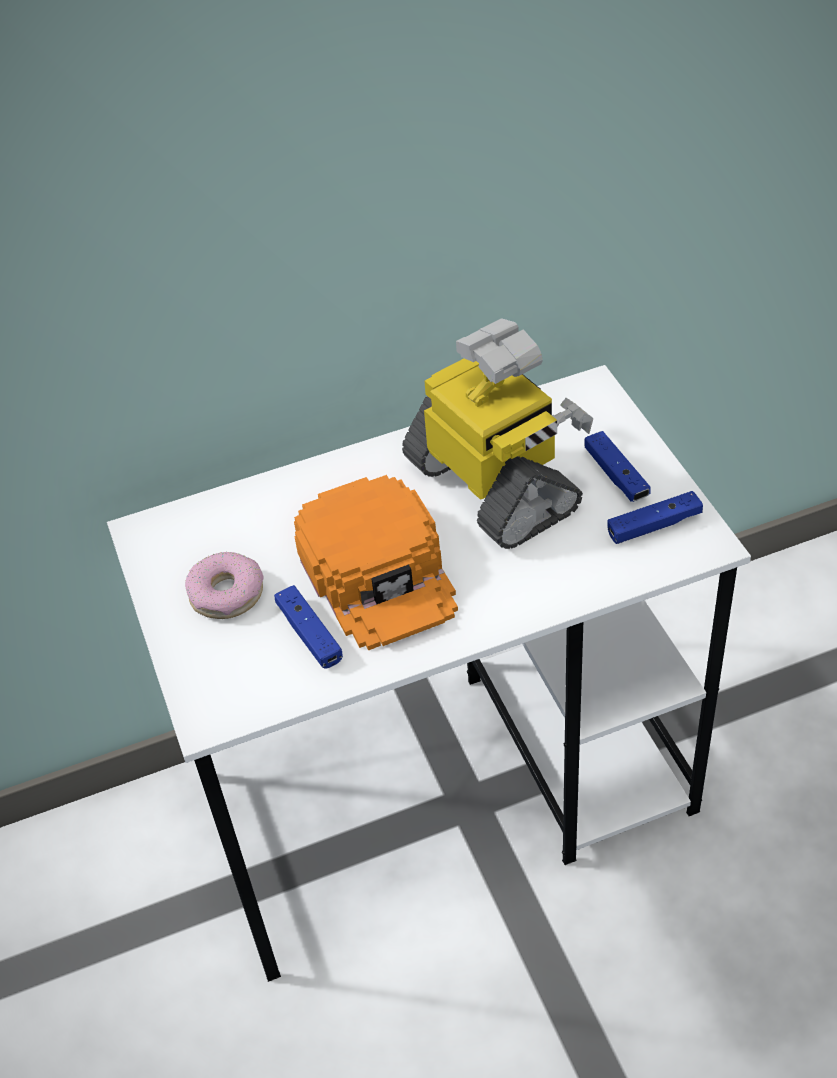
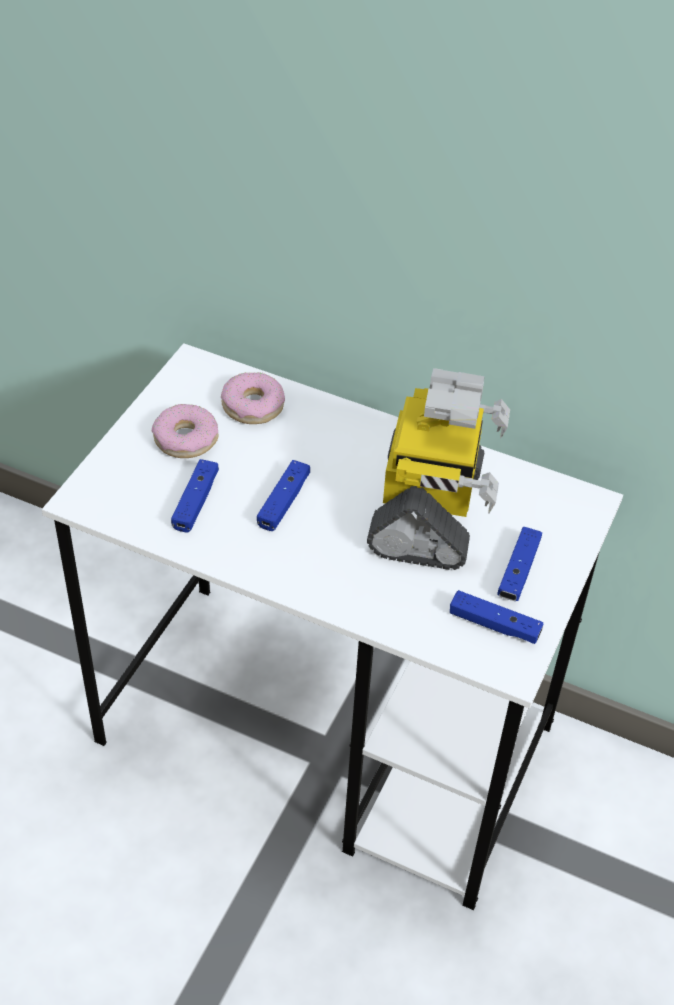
camera: 40 degrees right, 0 degrees up
orange cap [294,475,458,650] -> blue game controller [257,460,310,531]
none -> donut [221,372,285,424]

